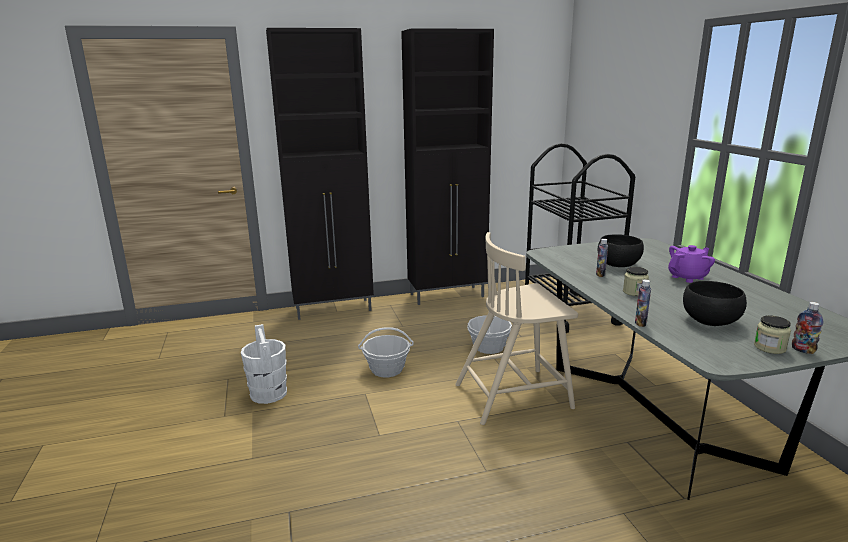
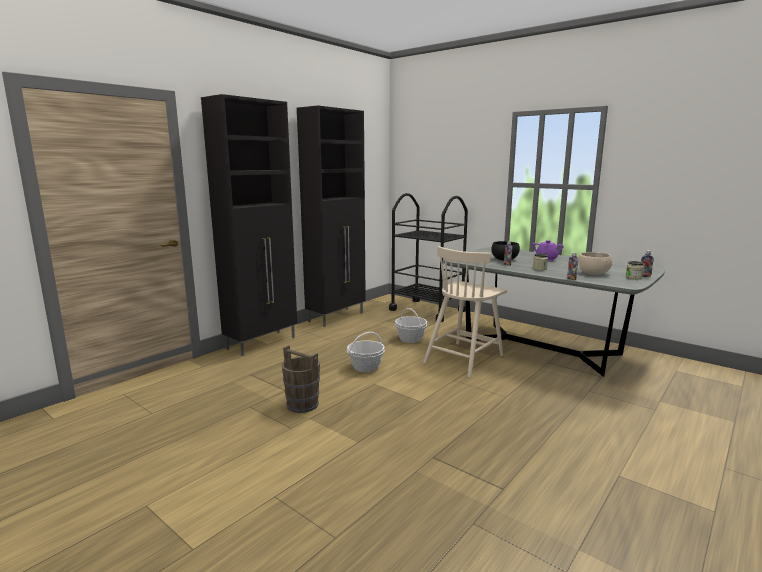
camera: 35 degrees left, 5 degrees down
white bucket [241,324,287,404] -> brown bucket [282,345,320,413]
black bowl [683,281,747,326] -> beige bowl [578,252,612,275]

